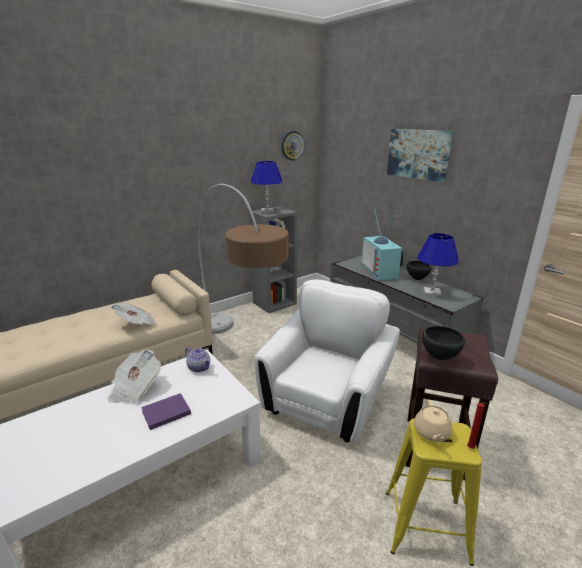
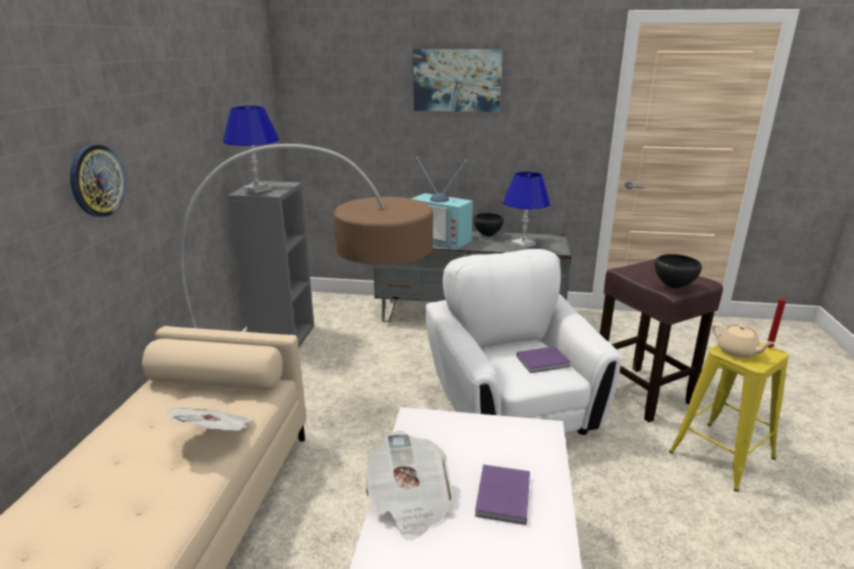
camera: 45 degrees left, 0 degrees up
teapot [185,347,211,373] -> none
wall clock [281,131,305,161] -> wall clock moved to [70,144,126,217]
none -> purple book [517,346,571,373]

